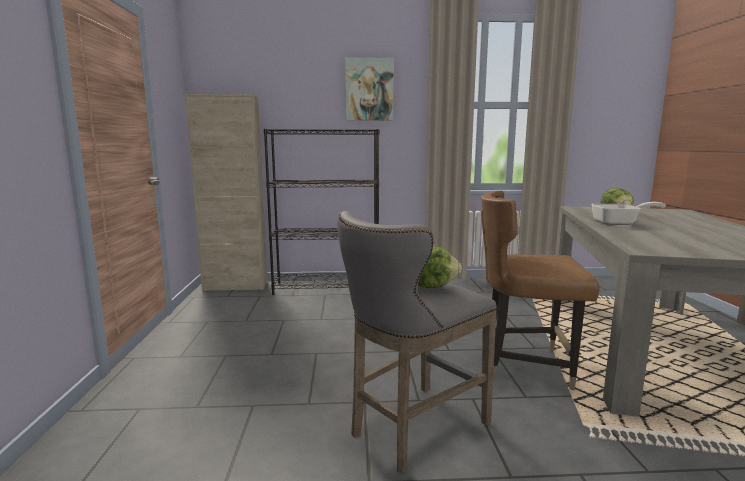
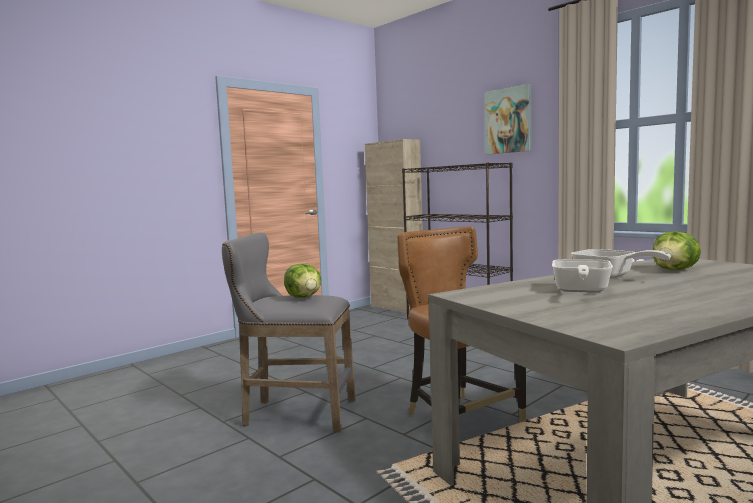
camera: 50 degrees right, 5 degrees down
none -> frying pan [552,259,613,293]

